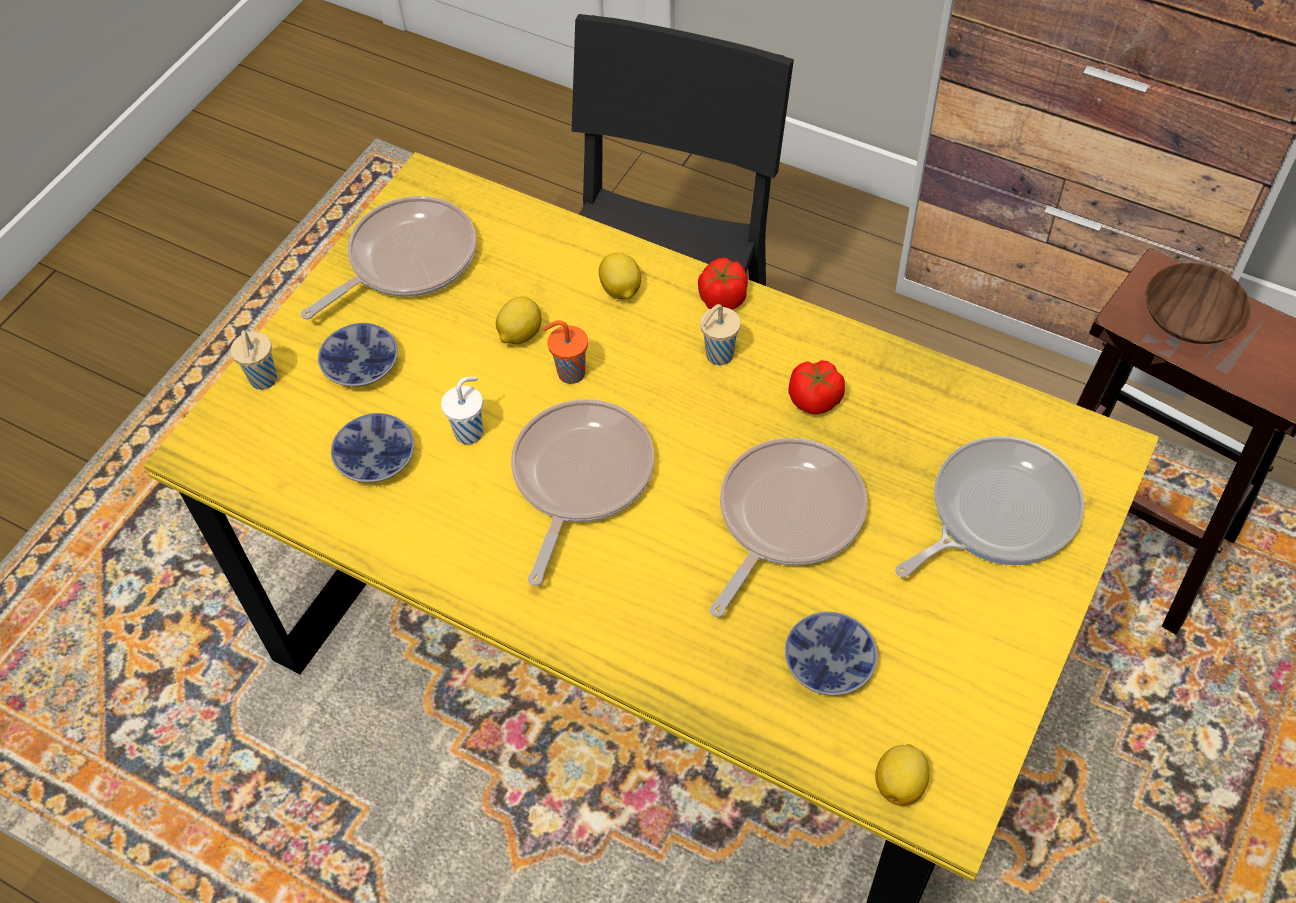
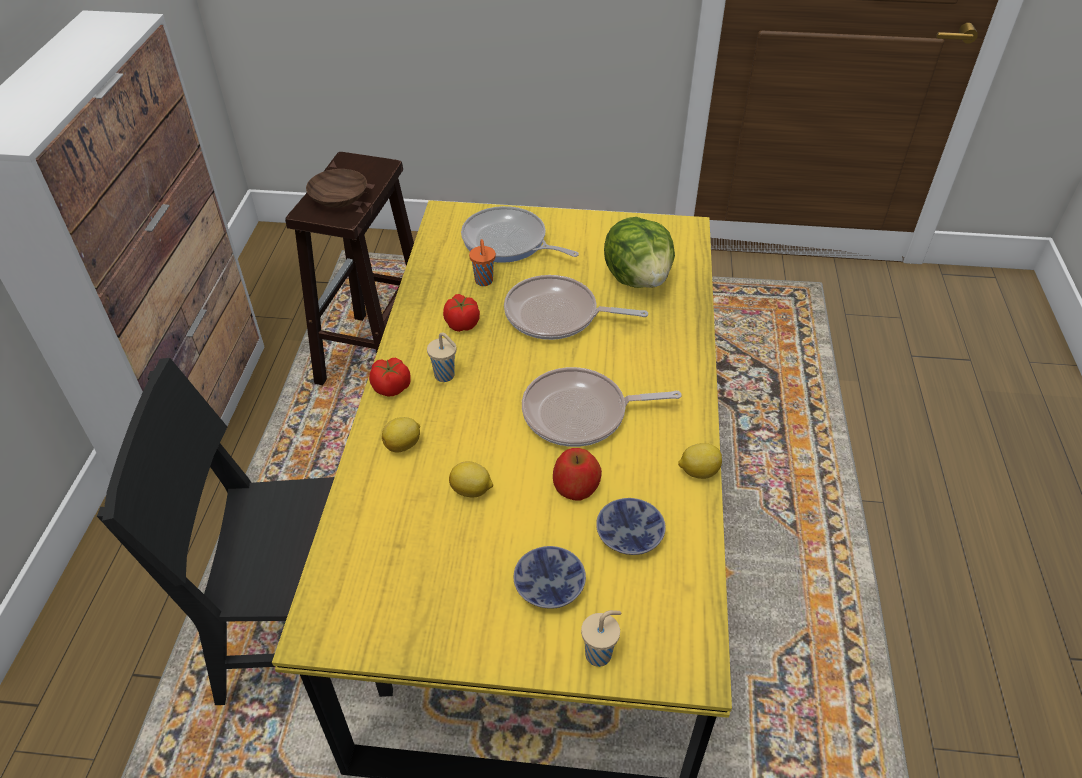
camera: 115 degrees left, 10 degrees down
frying pan [301,196,476,320] -> none
white cup [441,377,483,445] -> apple [553,448,602,500]
orange cup [543,320,588,384] -> orange cup moved to [469,239,496,286]
bowl [785,611,878,695] -> lettuce [604,217,675,288]
lemon [875,744,930,806] -> lemon moved to [678,443,722,479]

